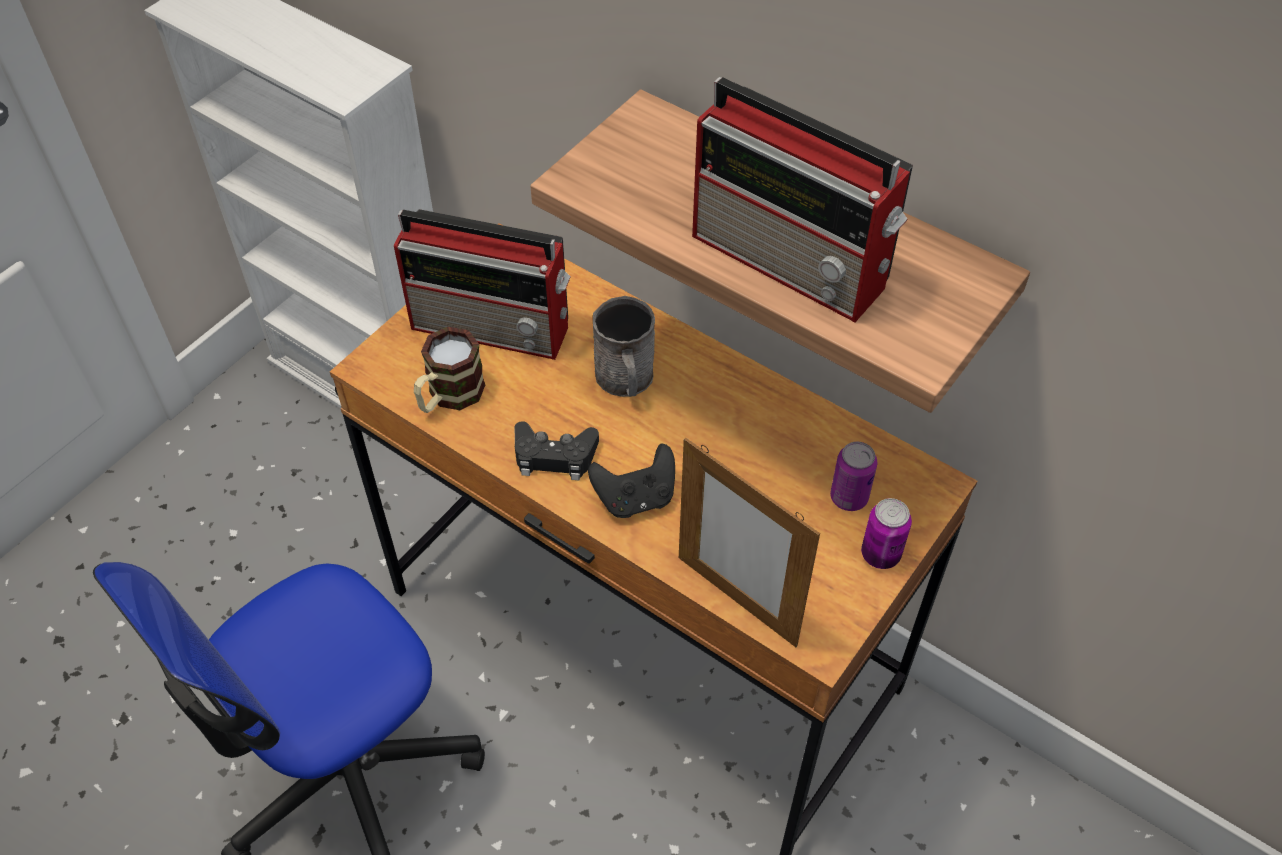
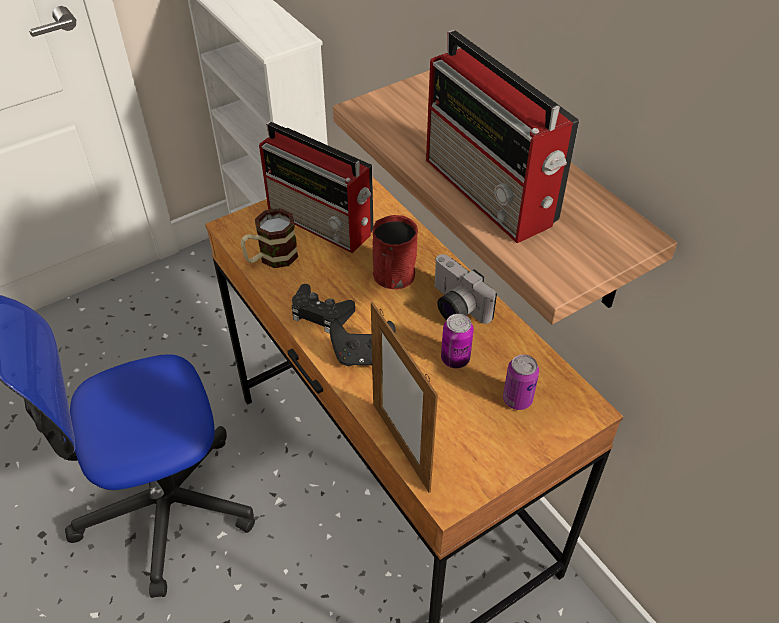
camera: 20 degrees right, 5 degrees down
grey mug [593,296,655,397] -> red mug [372,215,418,289]
can [861,498,912,569] -> can moved to [441,314,474,368]
none -> camera [435,254,497,324]

